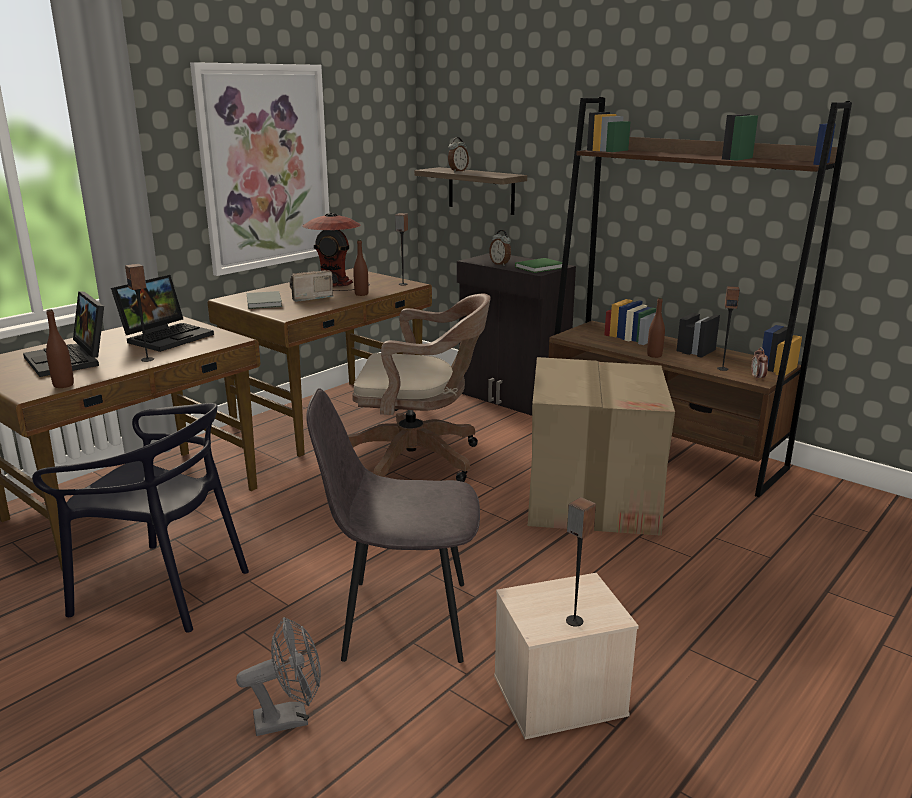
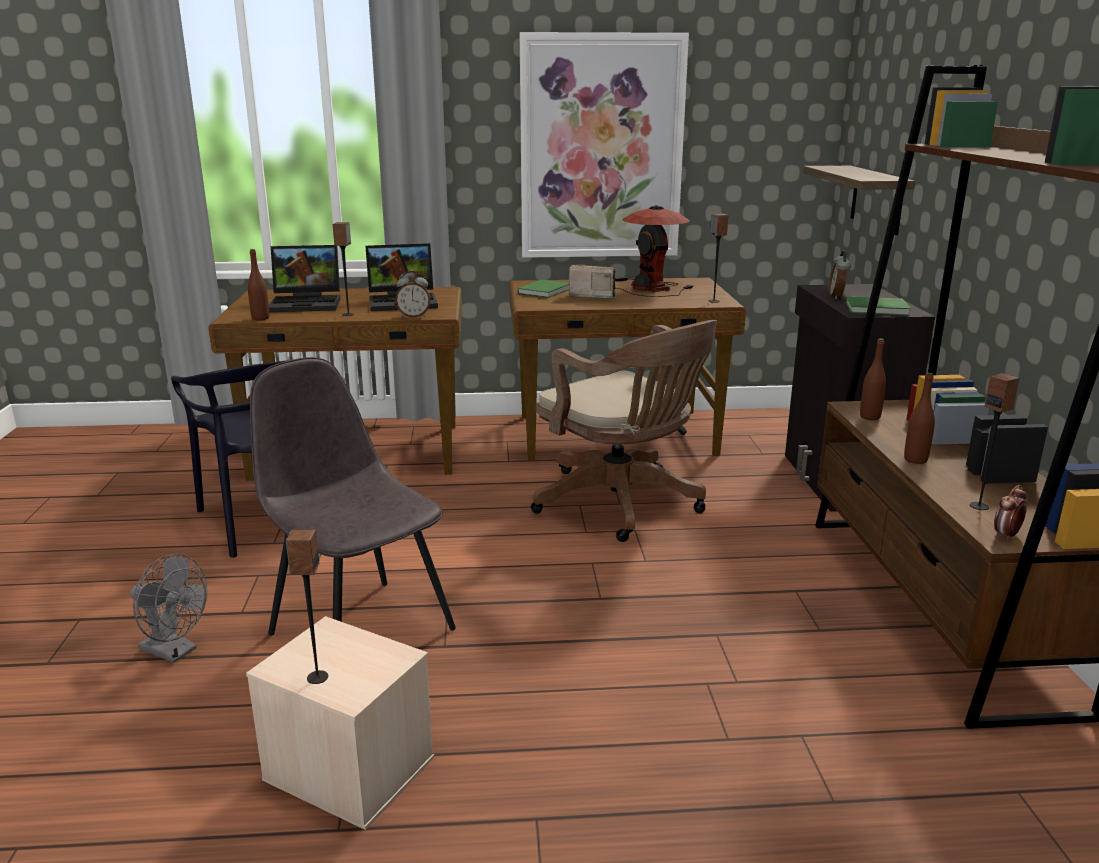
camera: 45 degrees right, 0 degrees up
laptop [23,291,104,377] -> laptop turned 105 degrees counterclockwise [269,245,341,312]
grey book [247,291,282,309] -> green book [518,280,569,298]
brown bottle [353,239,369,296] -> brown bottle moved to [860,338,886,420]
alarm clock [448,137,469,172] -> alarm clock moved to [395,271,431,317]
cardboard box [528,357,675,536] -> none

